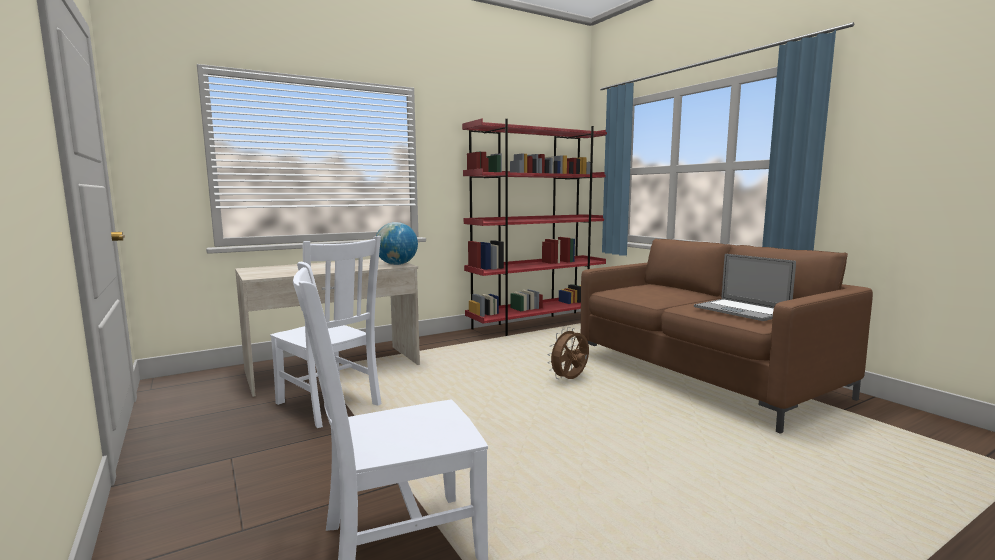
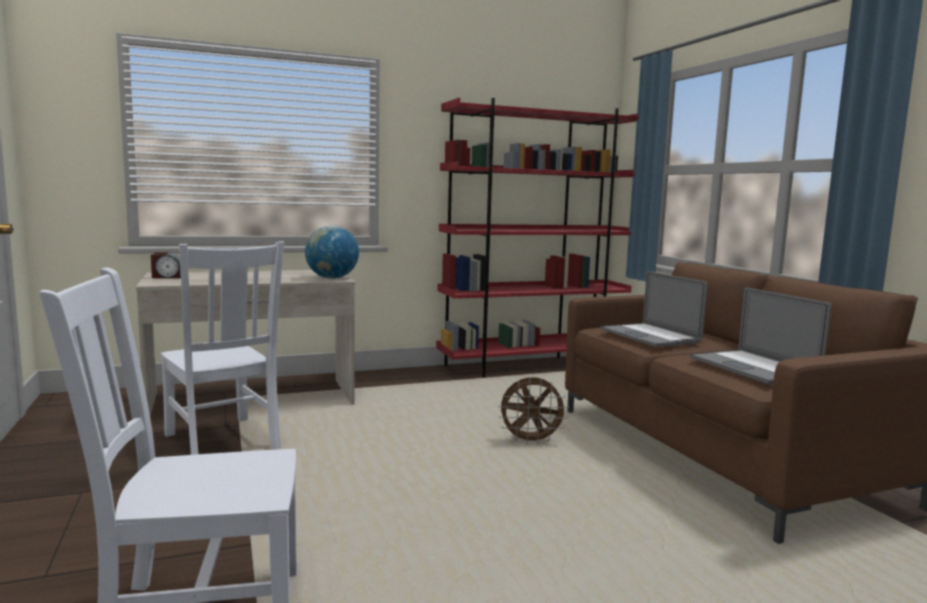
camera: 10 degrees right, 0 degrees up
brown fan [547,327,589,379] -> brown fan turned 150 degrees counterclockwise [498,377,569,445]
none -> alarm clock [151,252,181,278]
none -> laptop [601,271,708,347]

